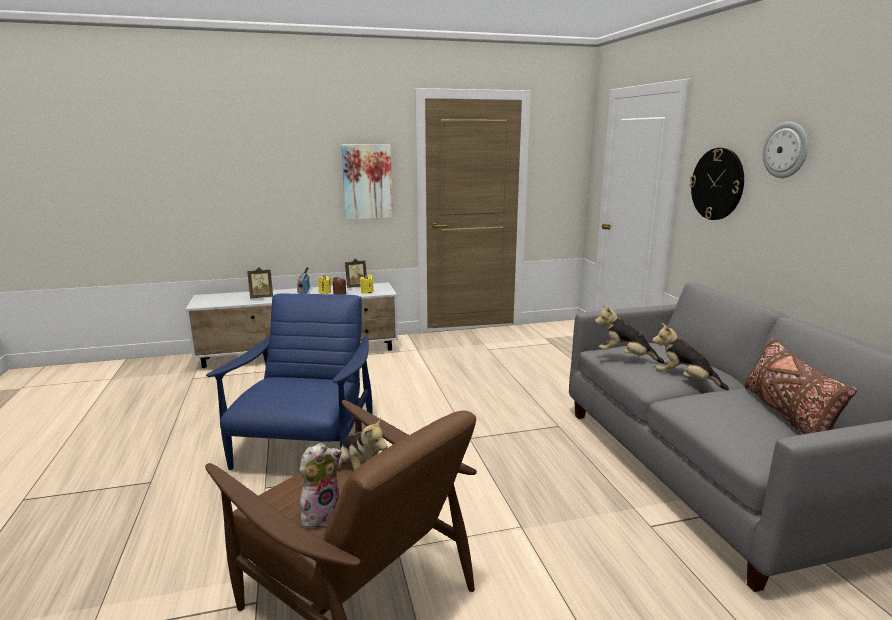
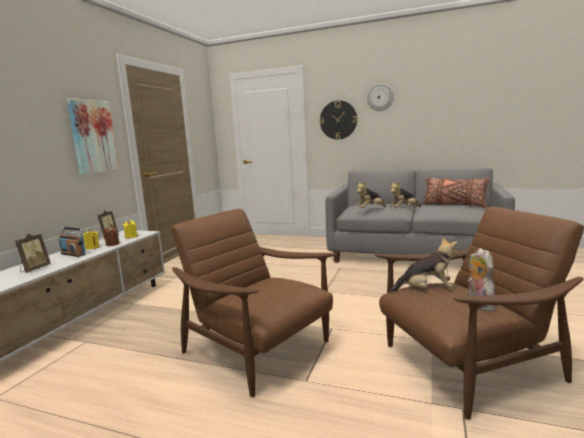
camera: 55 degrees left, 5 degrees down
blue armchair [206,294,373,470] -> brown armchair [171,209,337,397]

